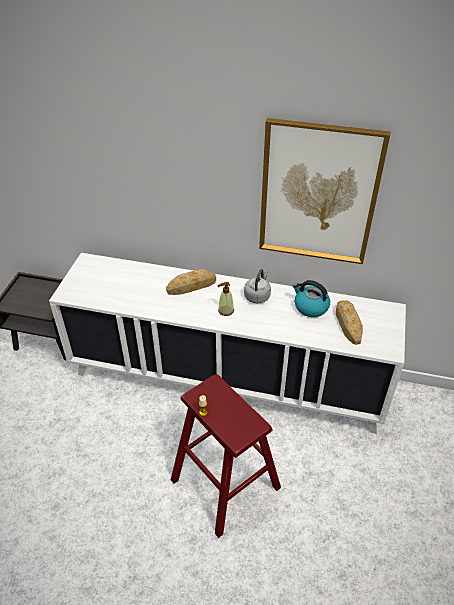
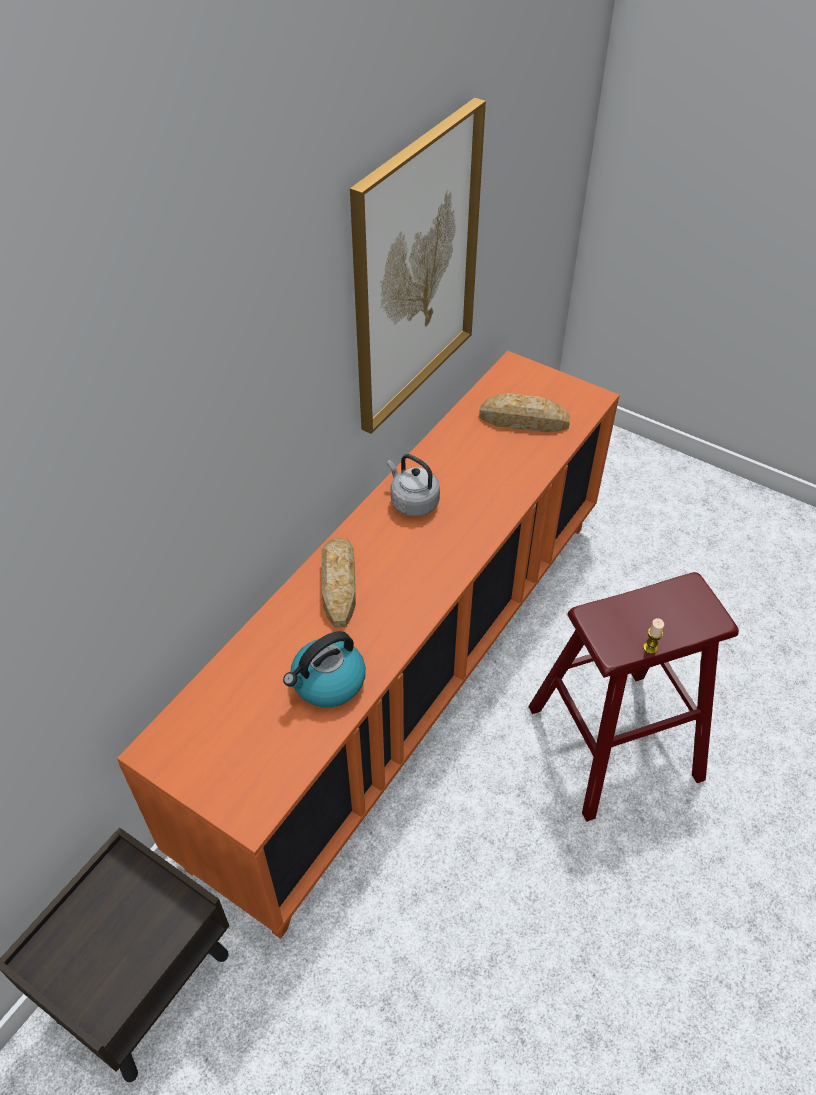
camera: 70 degrees left, 5 degrees up
white cabinet [49,253,406,434] -> orange cabinet [117,351,620,939]
soap dispenser [218,282,234,316] -> none
kettle [293,280,330,317] -> kettle moved to [283,631,366,707]

